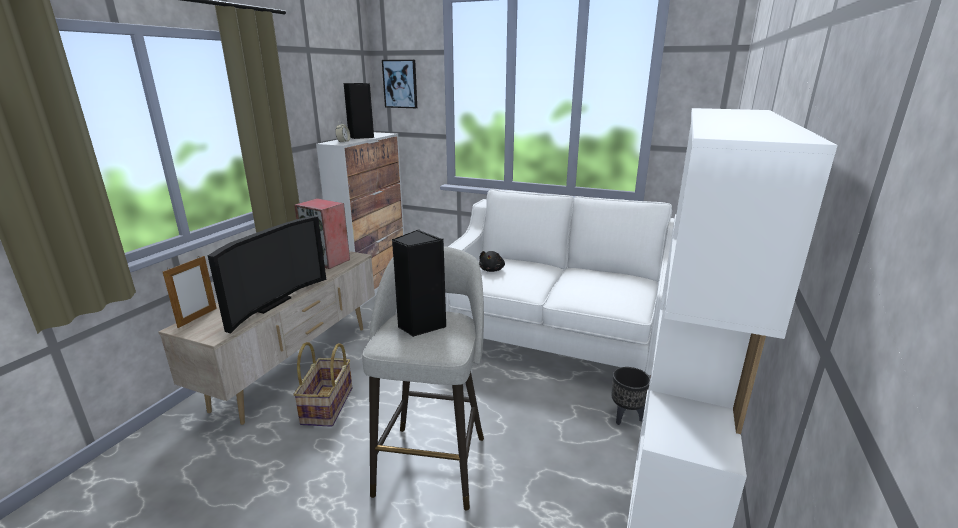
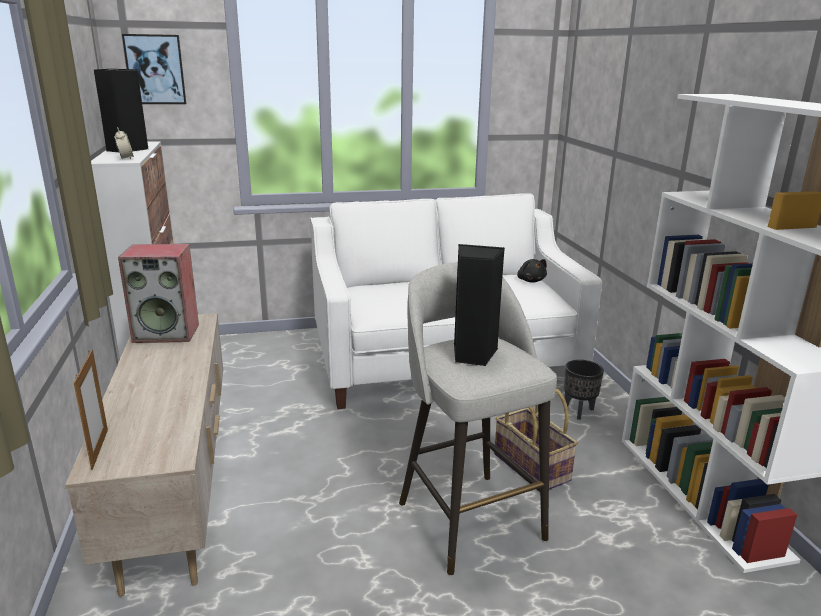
camera: 35 degrees left, 0 degrees up
television [208,216,326,333] -> none
basket [293,342,352,427] -> basket moved to [494,388,578,490]
black plush toy [479,251,505,272] -> black plush toy moved to [517,259,547,283]

